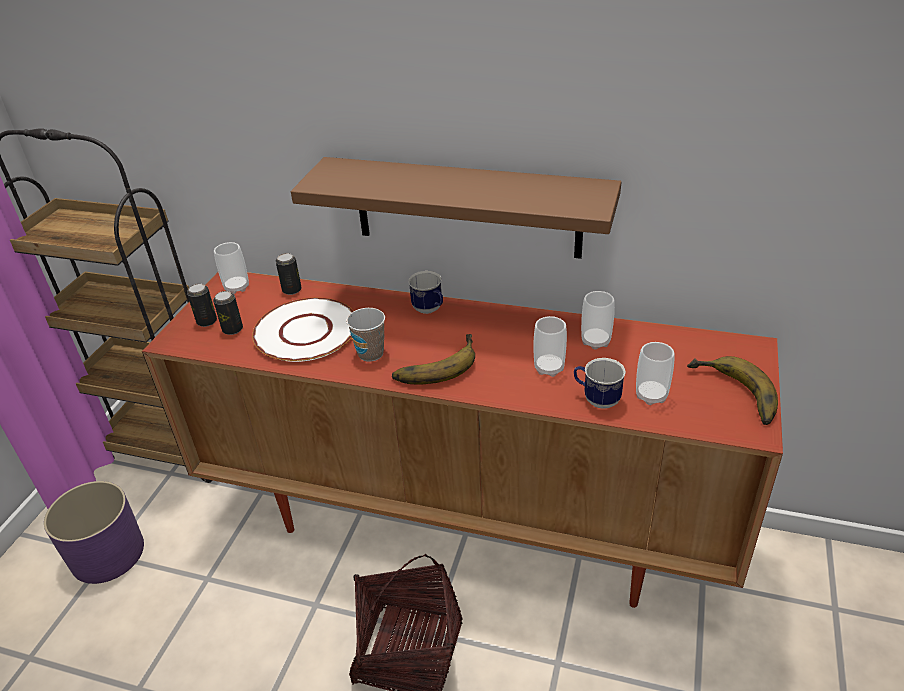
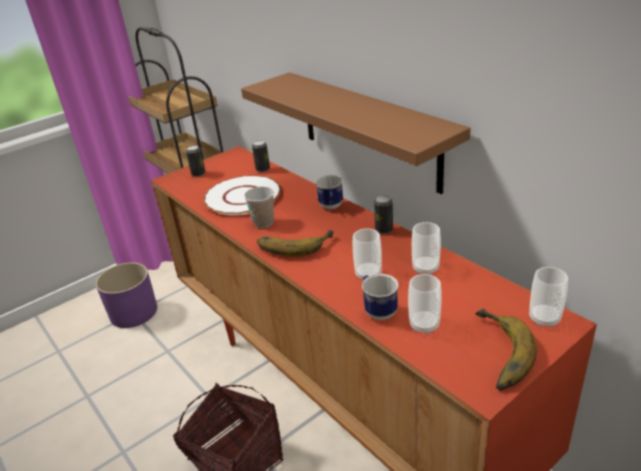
camera: 35 degrees right, 5 degrees down
can [213,291,243,335] -> can moved to [374,195,393,234]
cup [214,242,249,294] -> cup moved to [529,267,568,328]

